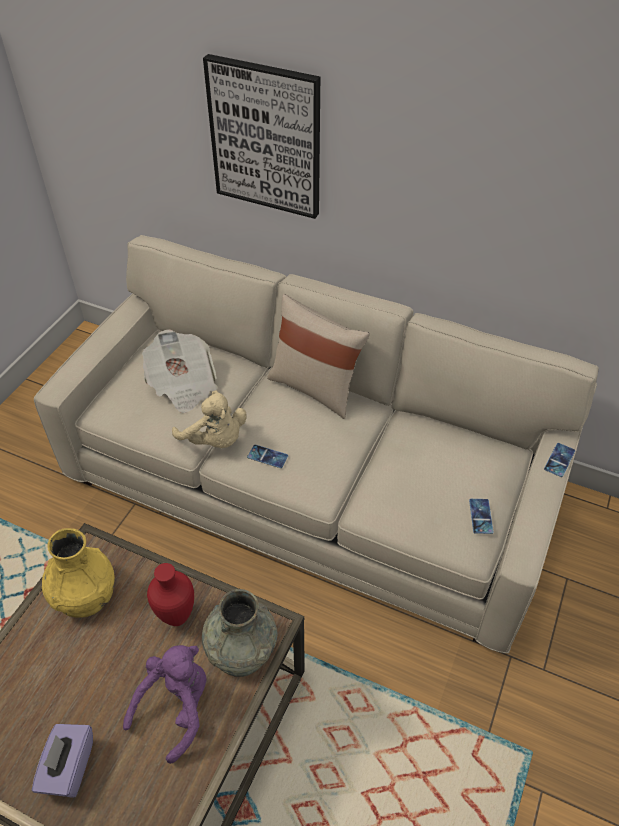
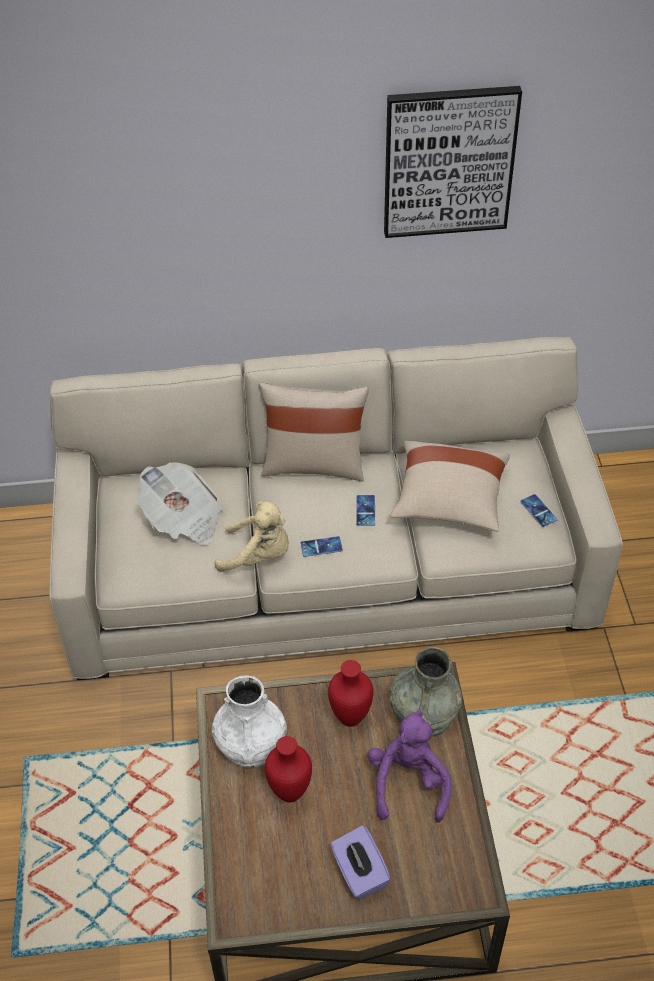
camera: 30 degrees left, 0 degrees up
yellow vase [42,528,115,618] -> white vase [212,676,287,768]
picture [203,54,320,219] -> picture moved to [384,86,522,238]
phone [544,443,575,477] -> phone moved to [356,495,375,526]
none -> red vase [265,736,312,802]
none -> beige pillow [390,441,510,532]

